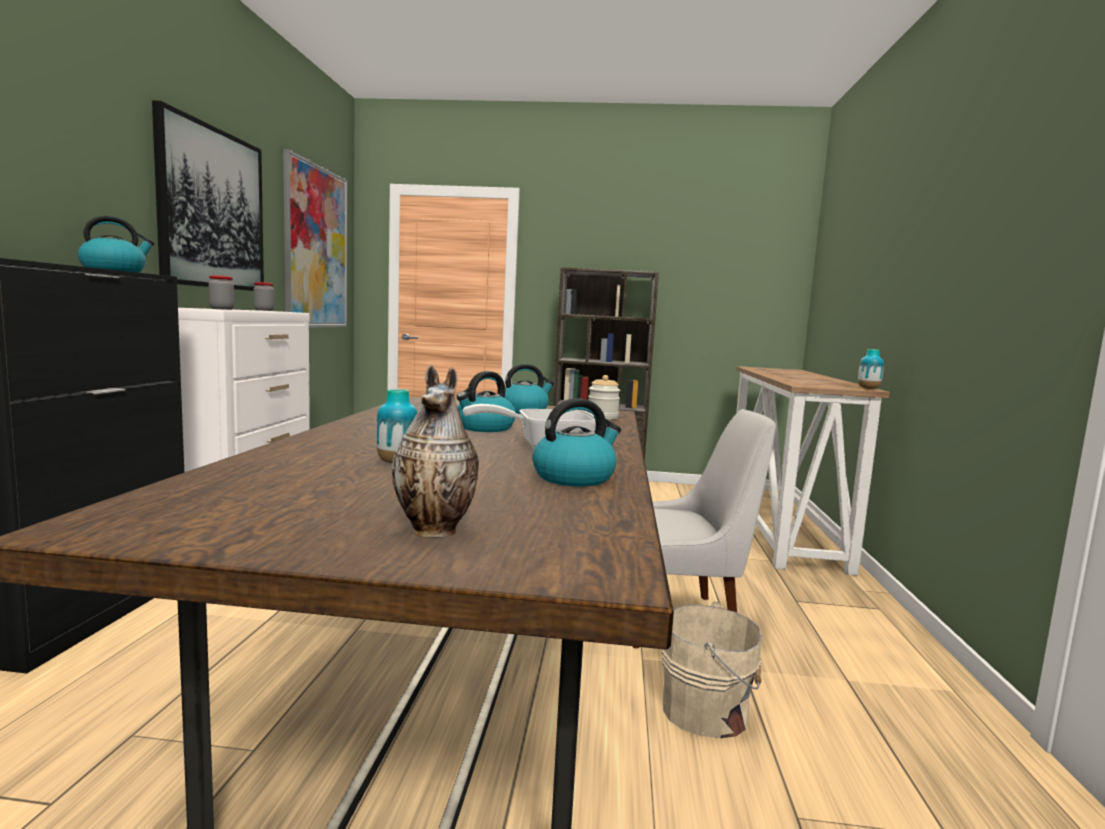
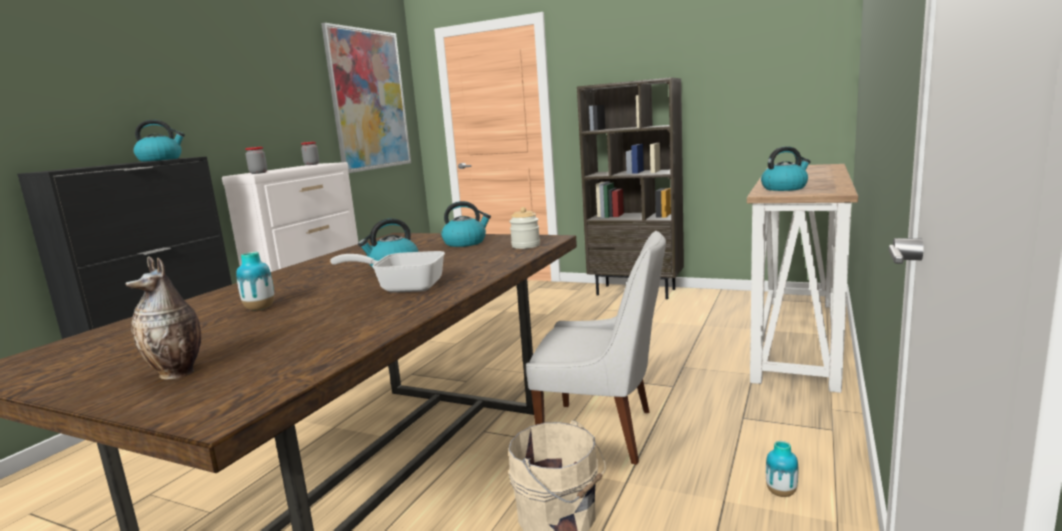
camera: 20 degrees right, 5 degrees up
picture [152,100,264,291] -> none
kettle [532,398,621,487] -> kettle moved to [761,147,811,191]
vase [858,349,884,389] -> vase moved to [766,441,798,497]

